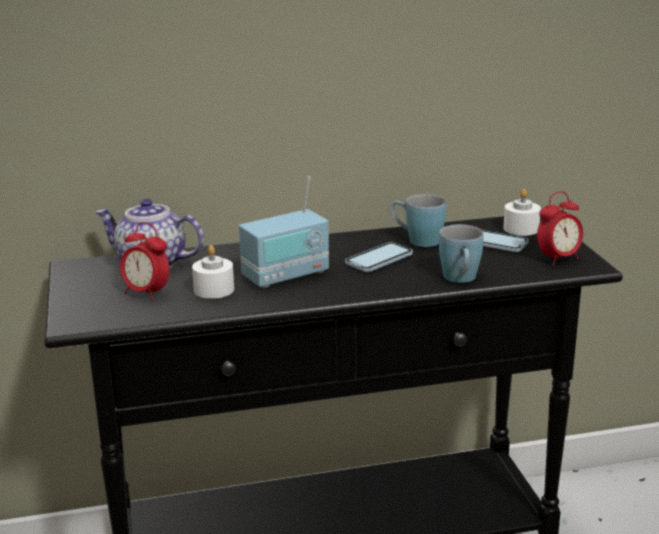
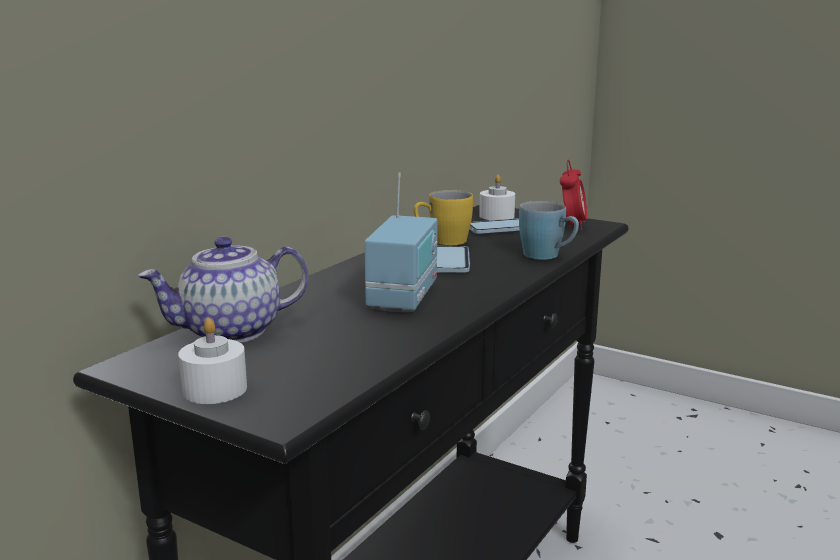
camera: 45 degrees left, 5 degrees down
alarm clock [120,222,169,301] -> none
white candle [192,245,234,299] -> white candle moved to [178,318,247,404]
blue mug [391,194,446,247] -> yellow mug [414,190,473,245]

